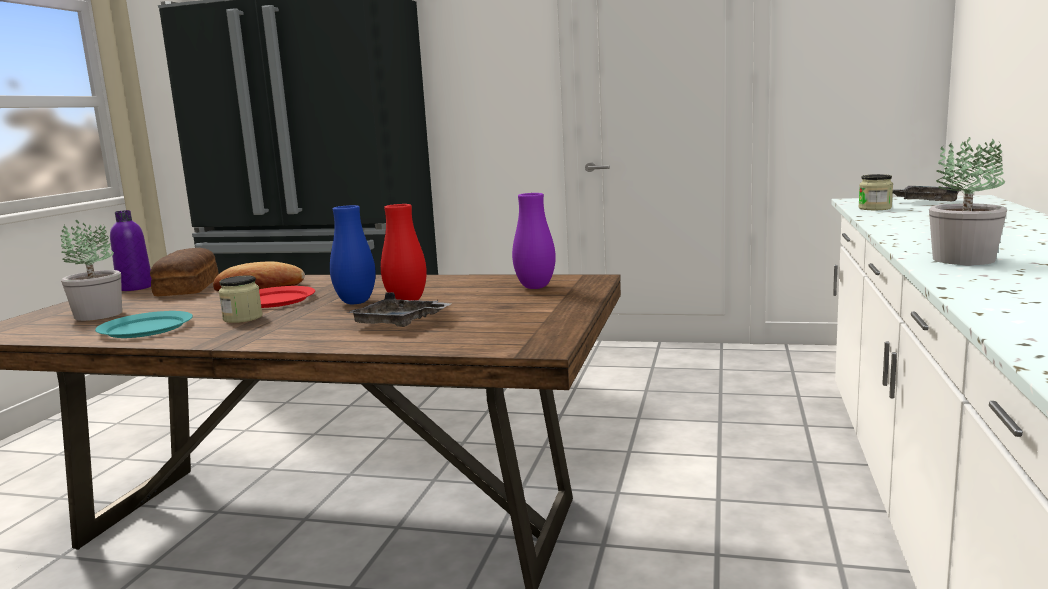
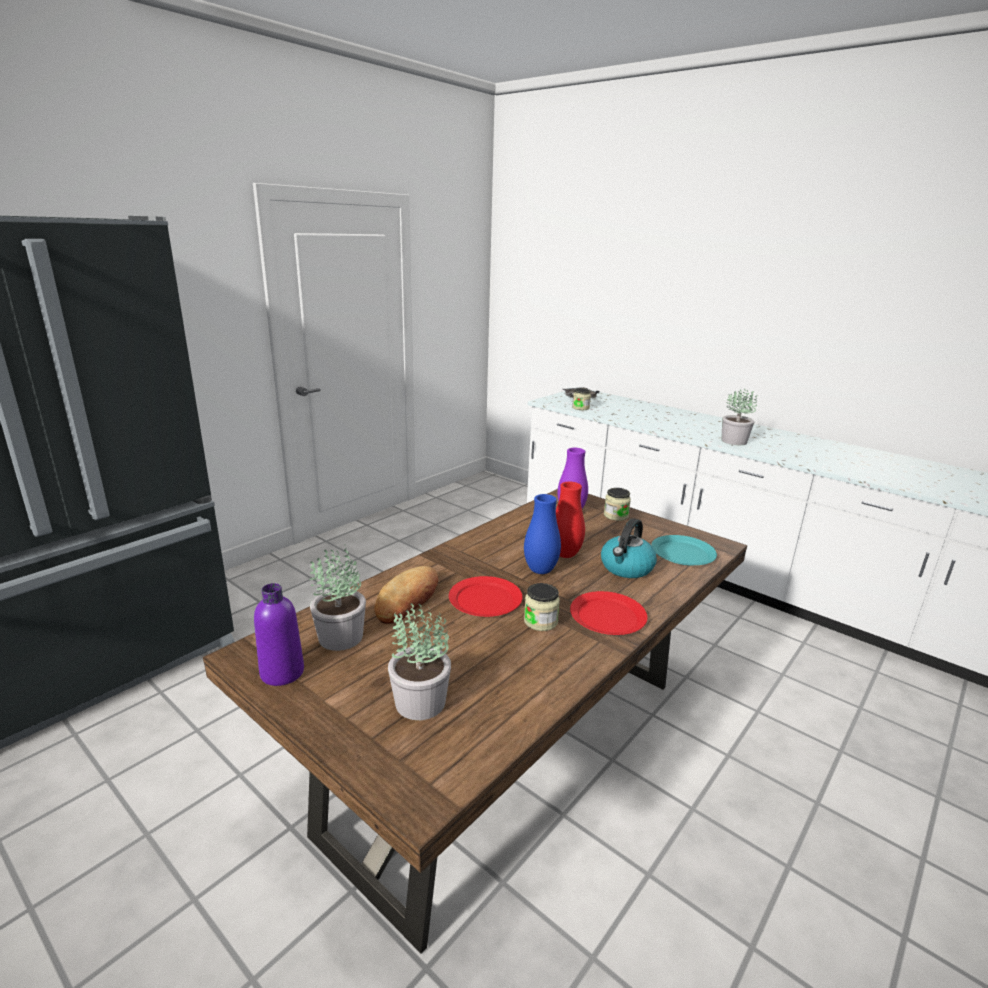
camera: 65 degrees left, 10 degrees up
turquoise plate [95,311,193,338] -> turquoise plate moved to [651,535,717,566]
bread [150,248,219,296] -> potted plant [310,544,366,651]
grey tray [347,292,452,327] -> kettle [601,518,657,578]
none -> red plate [570,591,647,635]
none -> jar [604,488,631,521]

